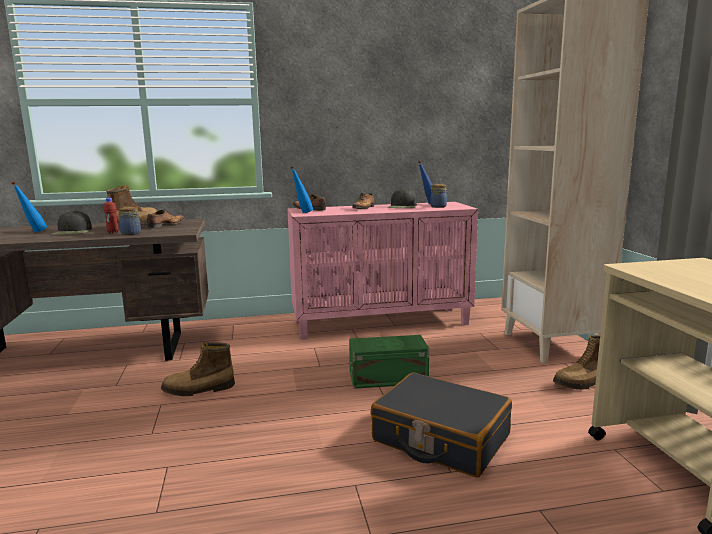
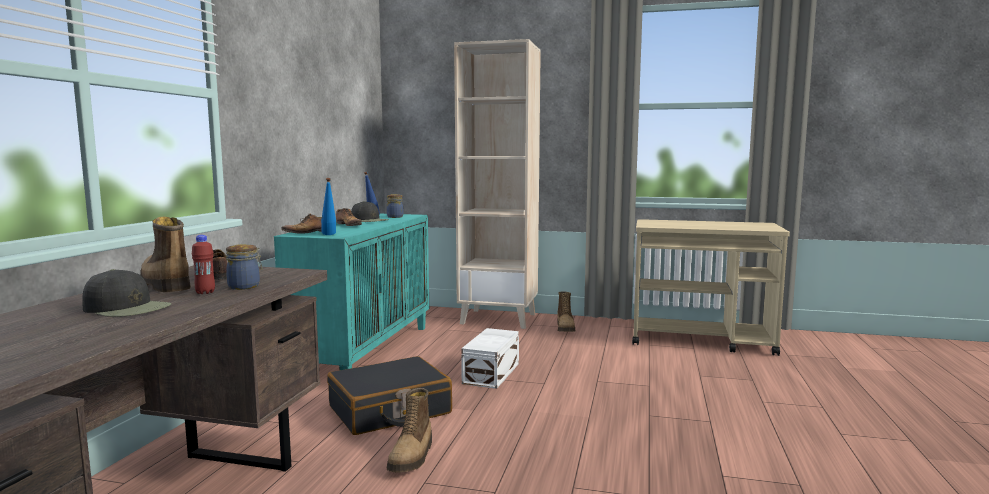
camera: 65 degrees left, 5 degrees down
blue bottle [11,181,47,232] -> none
pink cabinet [287,202,478,339] -> turquoise cabinet [274,214,429,370]
green storage box [349,335,429,389] -> white storage box [461,328,519,389]
black suitcase [370,372,512,478] -> black suitcase moved to [327,356,452,435]

